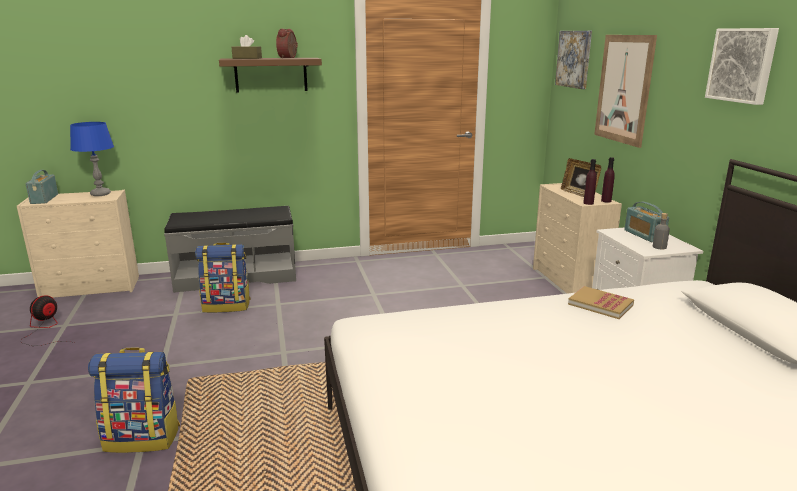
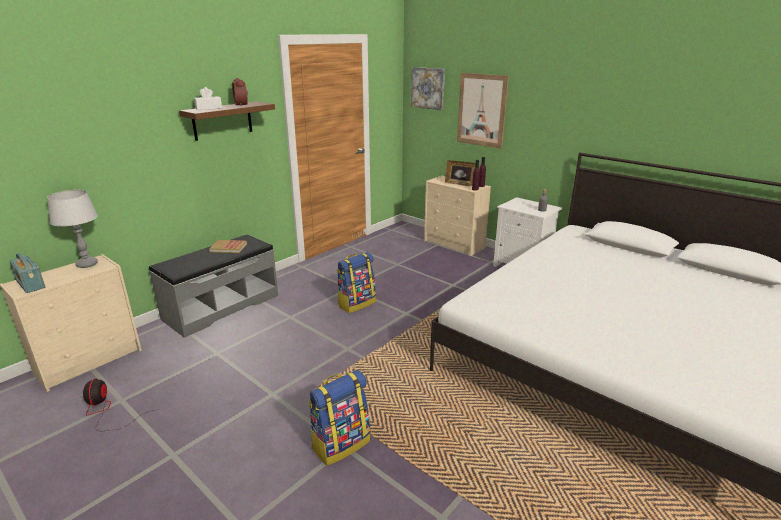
camera: 35 degrees left, 5 degrees up
blue table lamp [70,122,114,196] -> grey table lamp [47,190,98,268]
backpack [195,242,251,313] -> backpack moved to [337,252,376,313]
brown tissue box [232,35,262,59] -> white tissue box [194,87,222,110]
book [568,286,634,319] -> book moved to [209,240,247,253]
radio [624,202,669,242] -> none
picture [705,28,779,105] -> none

